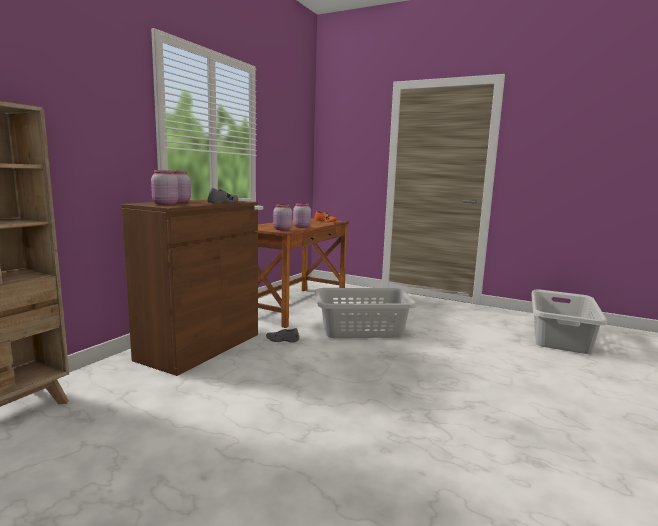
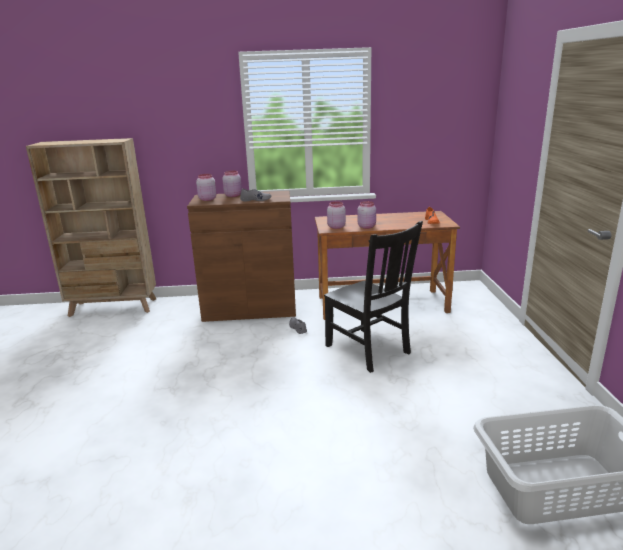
camera: 60 degrees right, 10 degrees up
grey laundry basket [314,288,417,338] -> black chair [324,221,423,373]

